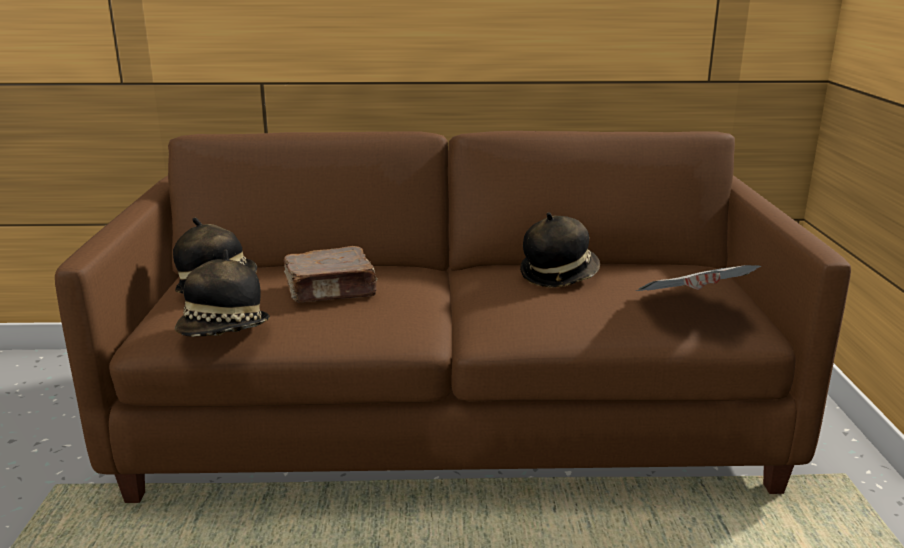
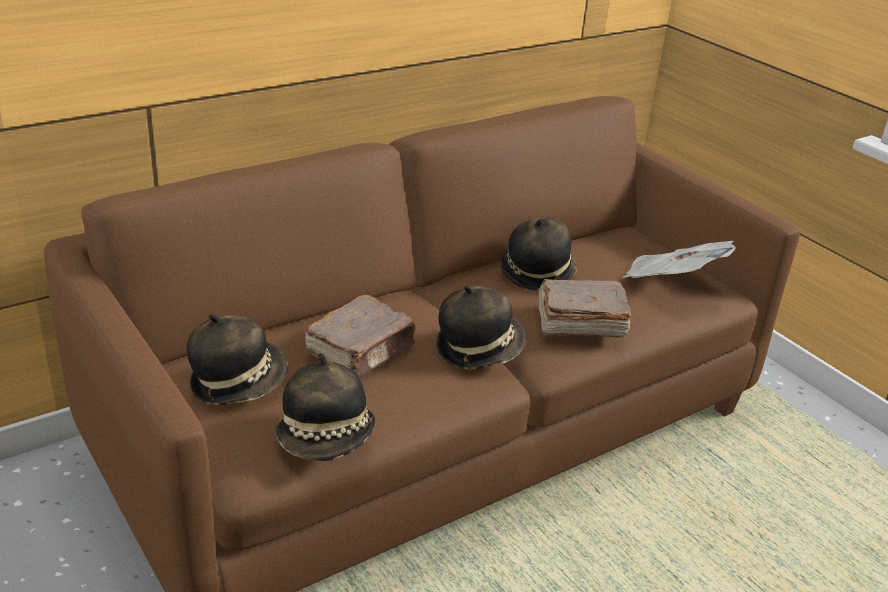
camera: 35 degrees left, 10 degrees up
none -> hat [437,285,527,369]
none -> brown book [538,279,631,337]

